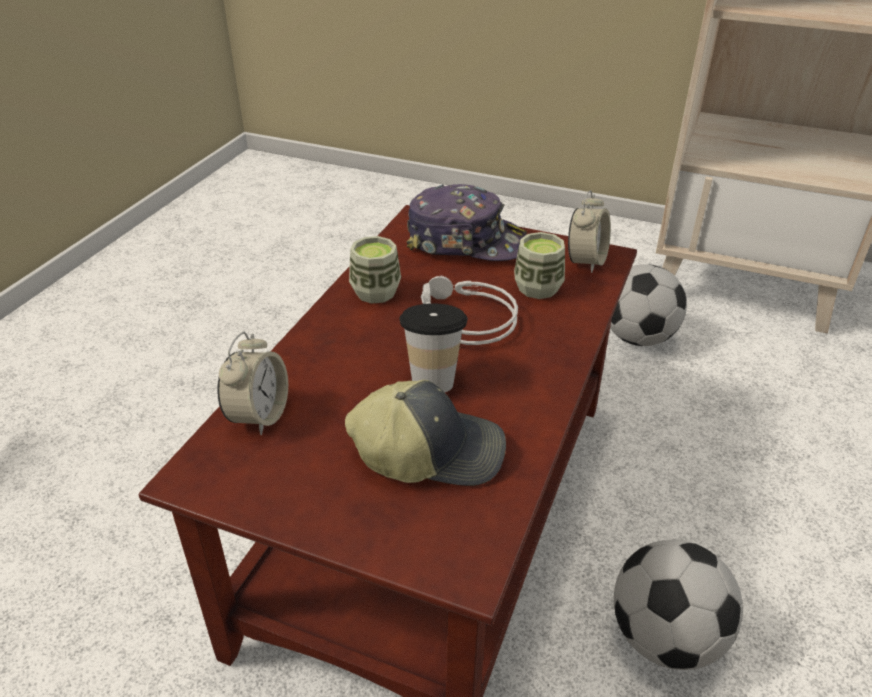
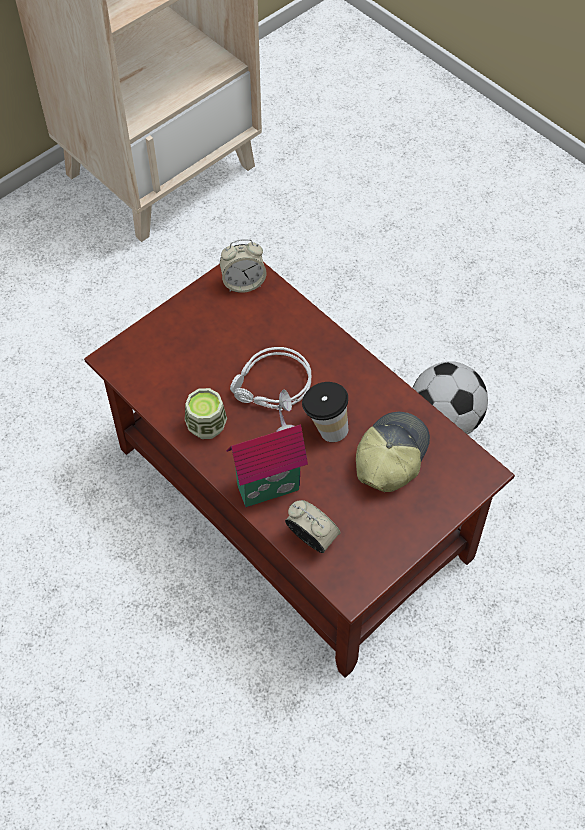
camera: 65 degrees left, 20 degrees up
cap [406,184,527,261] -> none
cup [514,232,565,299] -> none
alarm clock [568,190,611,273] -> alarm clock turned 120 degrees clockwise [220,239,267,293]
football [610,264,687,346] -> none
none -> toy house [227,390,308,507]

